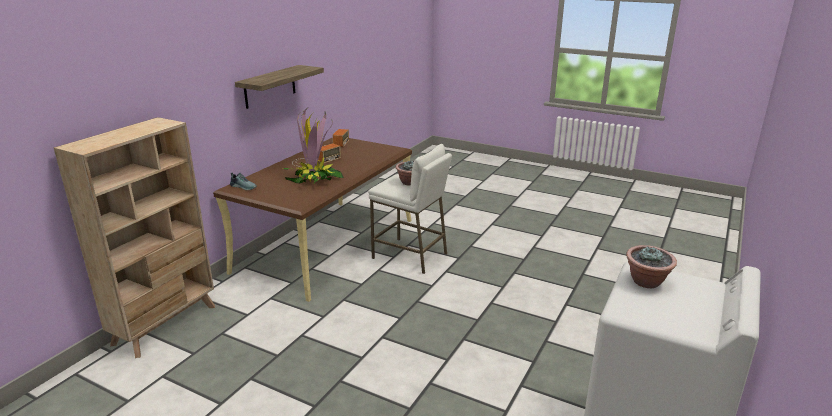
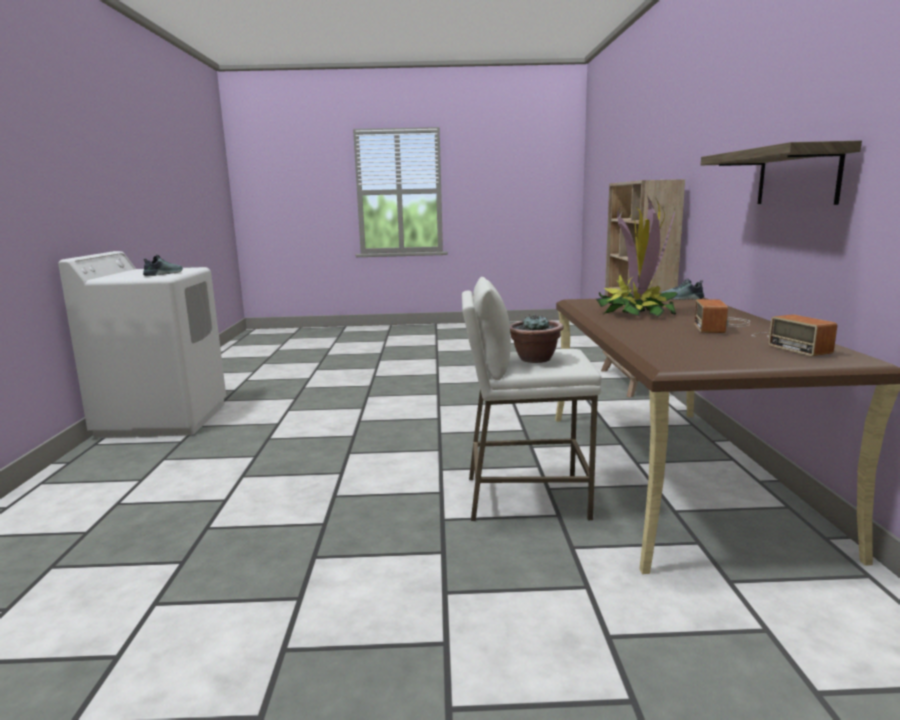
camera: 150 degrees right, 10 degrees down
potted plant [626,245,677,288] -> shoe [143,255,183,276]

